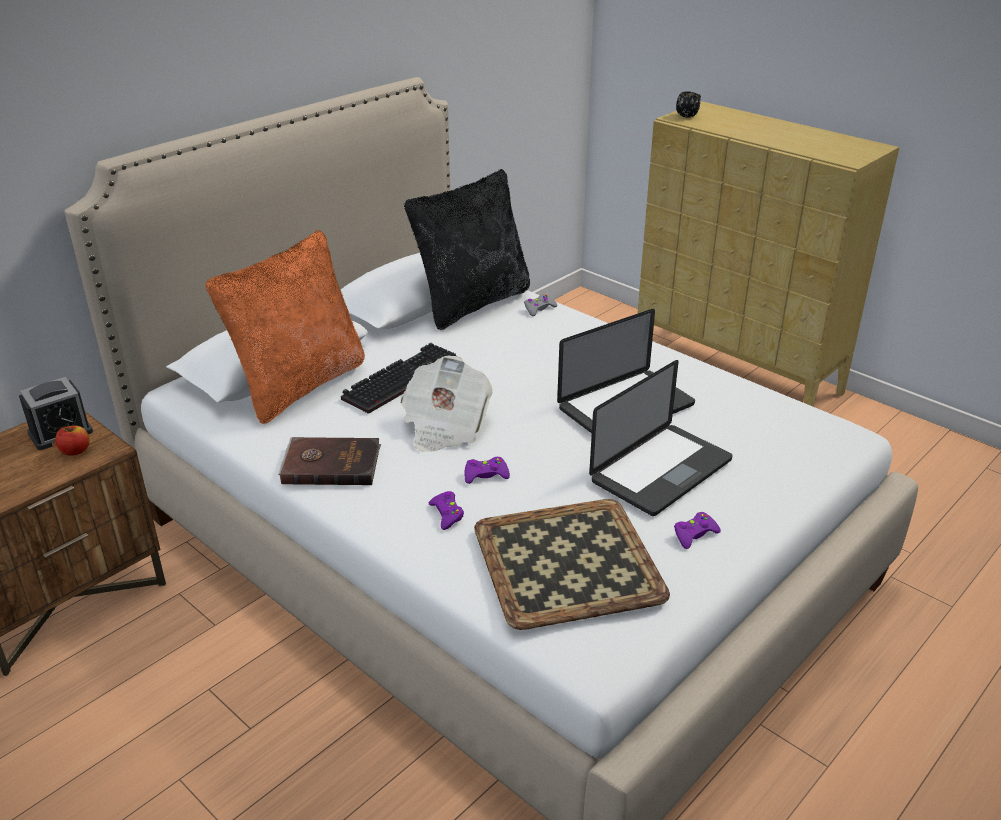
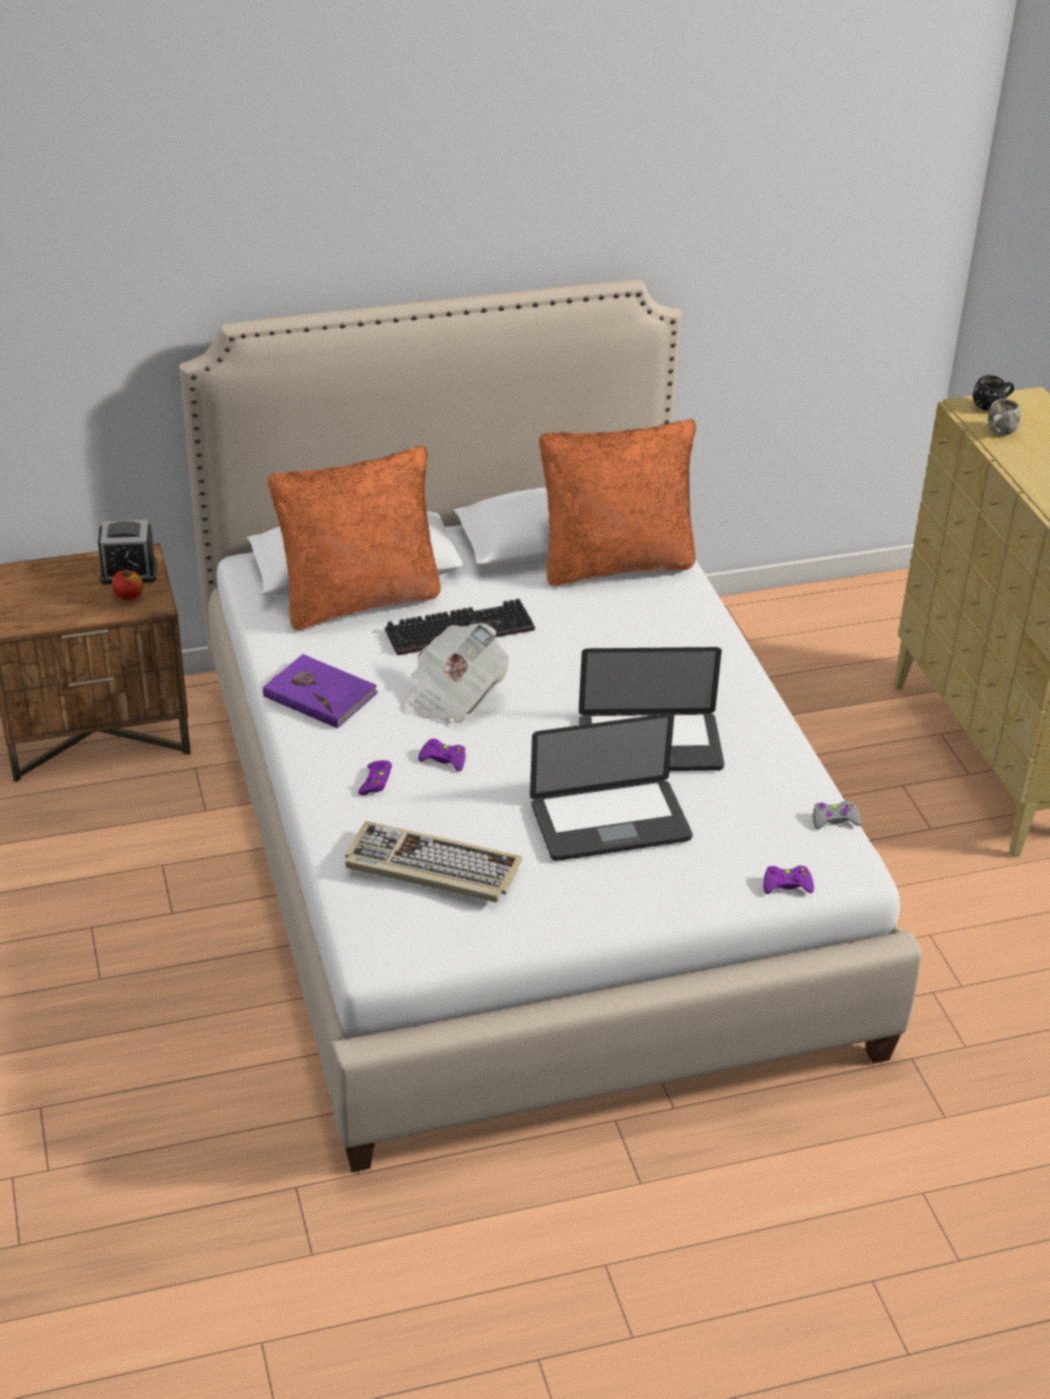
camera: 30 degrees right, 5 degrees up
brown book [278,437,381,485] -> purple book [263,654,378,728]
black pillow [404,170,530,330] -> orange pillow [539,419,696,586]
tray [474,499,670,630] -> keyboard [345,821,522,902]
grey game controller [524,294,557,316] -> grey game controller moved to [813,800,862,829]
purple game controller [674,512,721,549] -> purple game controller moved to [763,866,814,894]
none -> white mug [988,399,1021,435]

